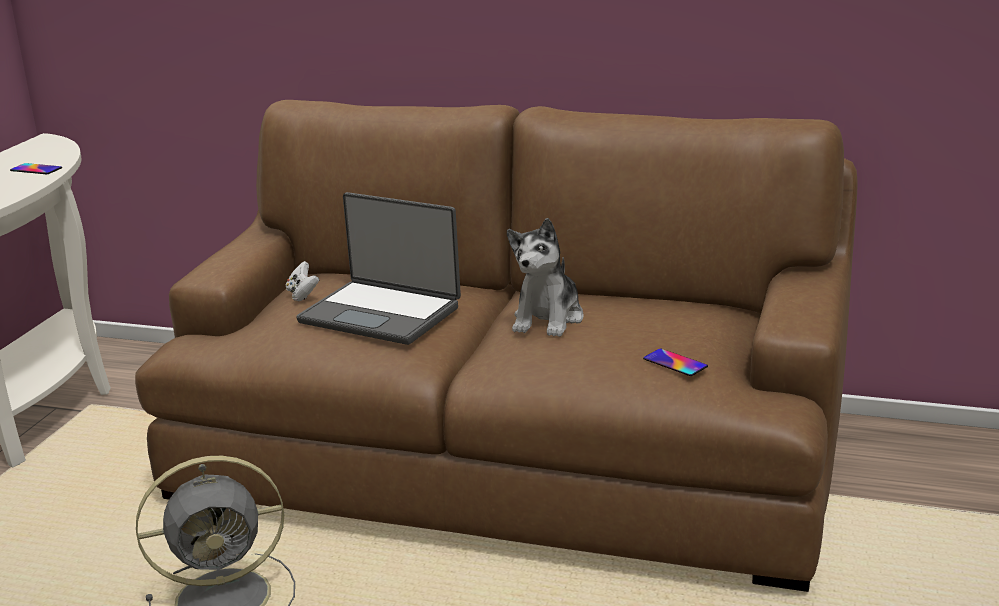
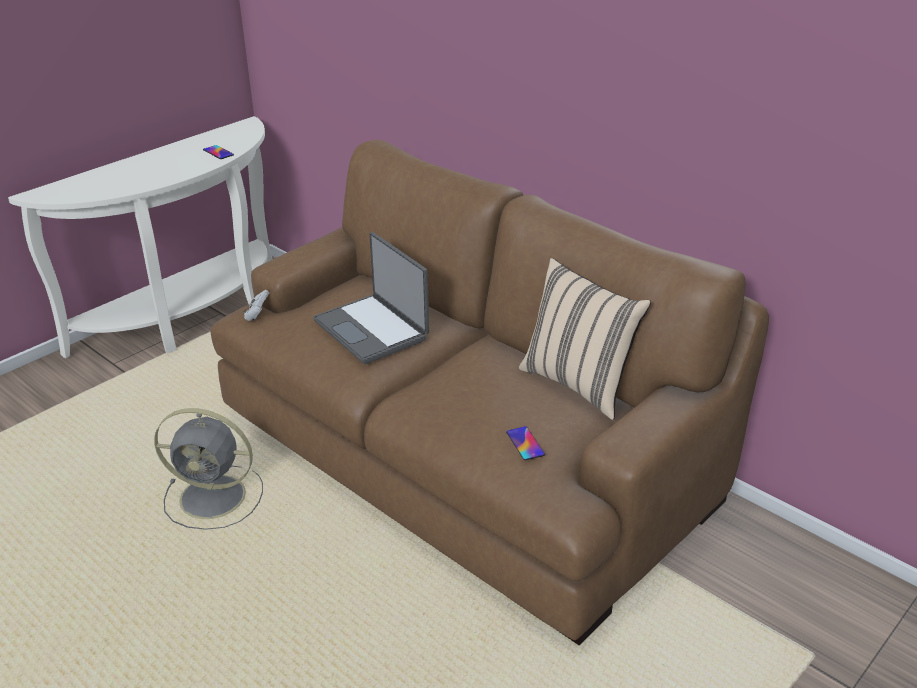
camera: 25 degrees right, 10 degrees up
white game controller [286,261,319,301] -> white game controller moved to [243,290,269,321]
plush toy [507,218,584,337] -> none
none -> beige pillow [519,258,651,420]

